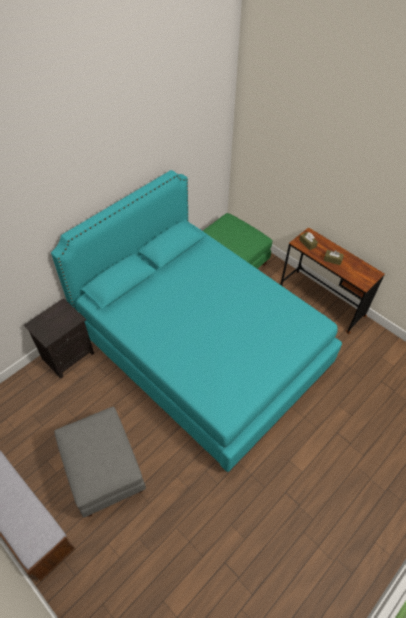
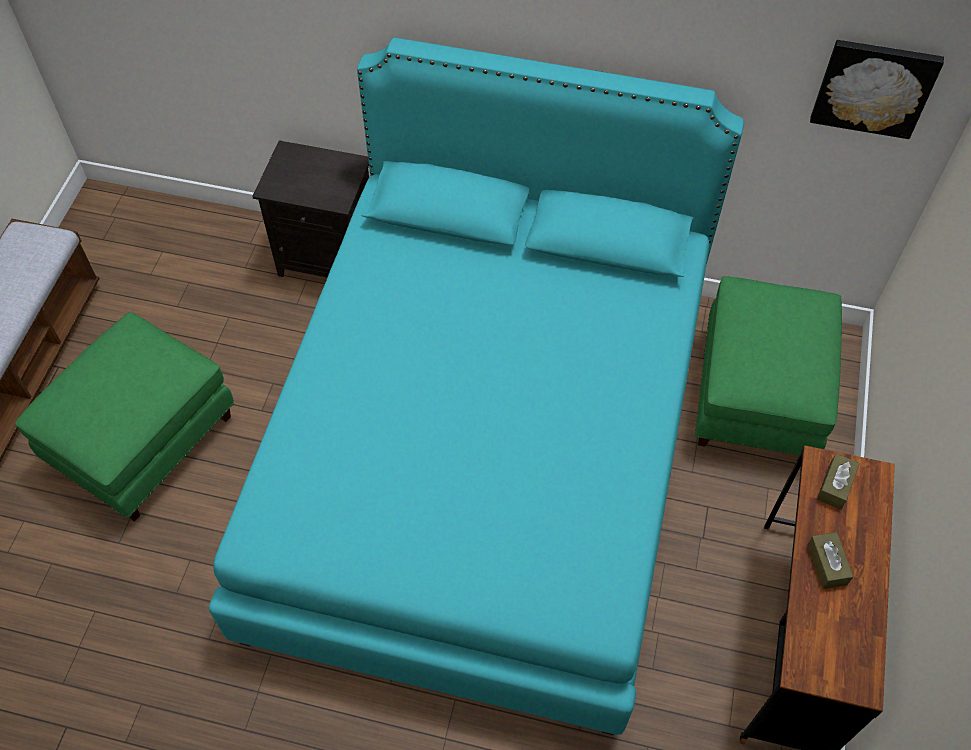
camera: 60 degrees right, 5 degrees up
grey ottoman [54,407,146,518] -> green ottoman [15,312,234,522]
none -> picture [810,40,944,139]

